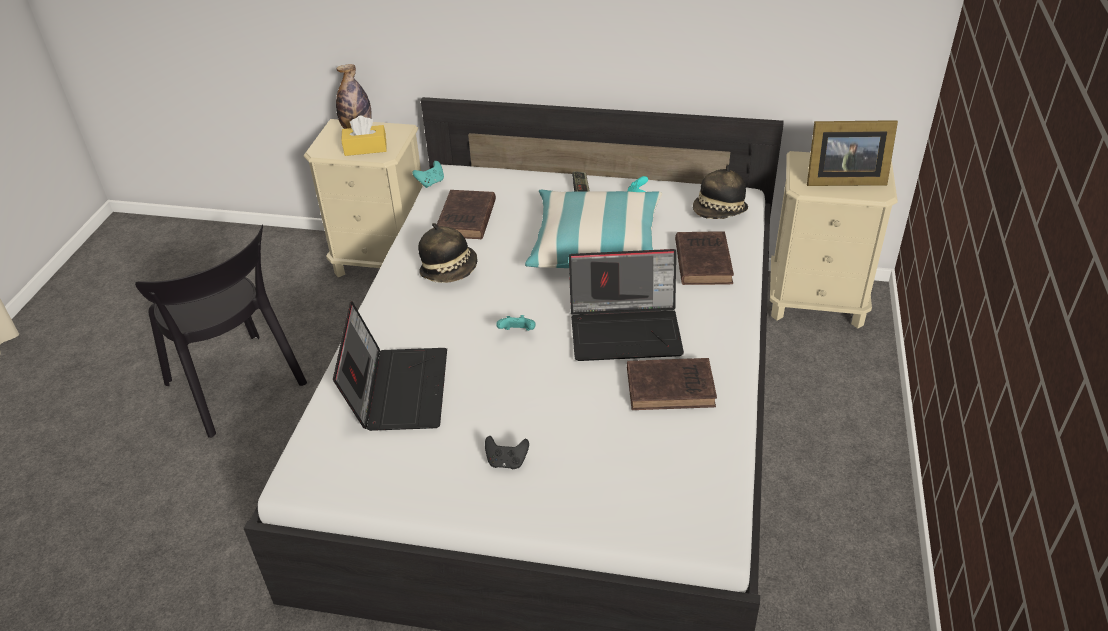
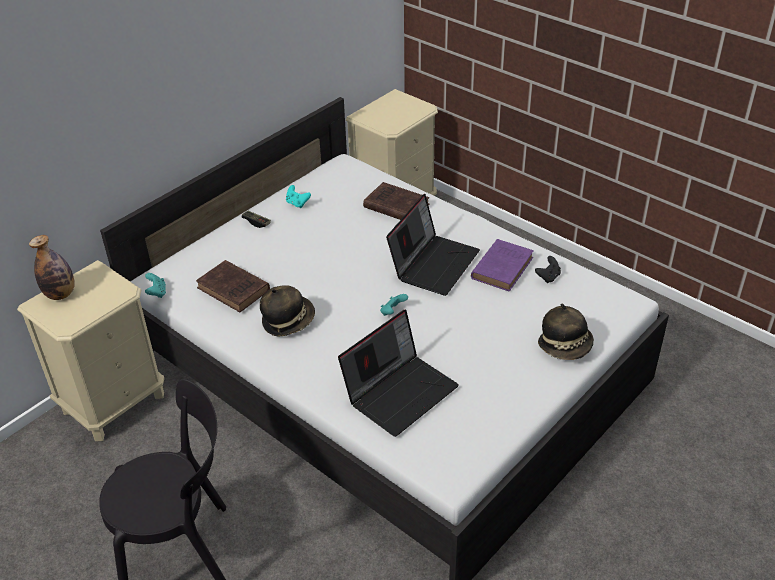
camera: 60 degrees left, 0 degrees up
laptop [333,301,447,431] -> laptop turned 105 degrees clockwise [338,309,459,437]
yellow tissue box [341,115,387,156] -> none
black game controller [485,436,529,469] -> black game controller moved to [535,256,561,283]
pillow [525,189,662,268] -> none
brown book [627,358,717,410] -> purple book [471,239,534,291]
hat [693,164,748,219] -> hat moved to [538,303,594,360]
picture frame [807,120,898,186] -> none

